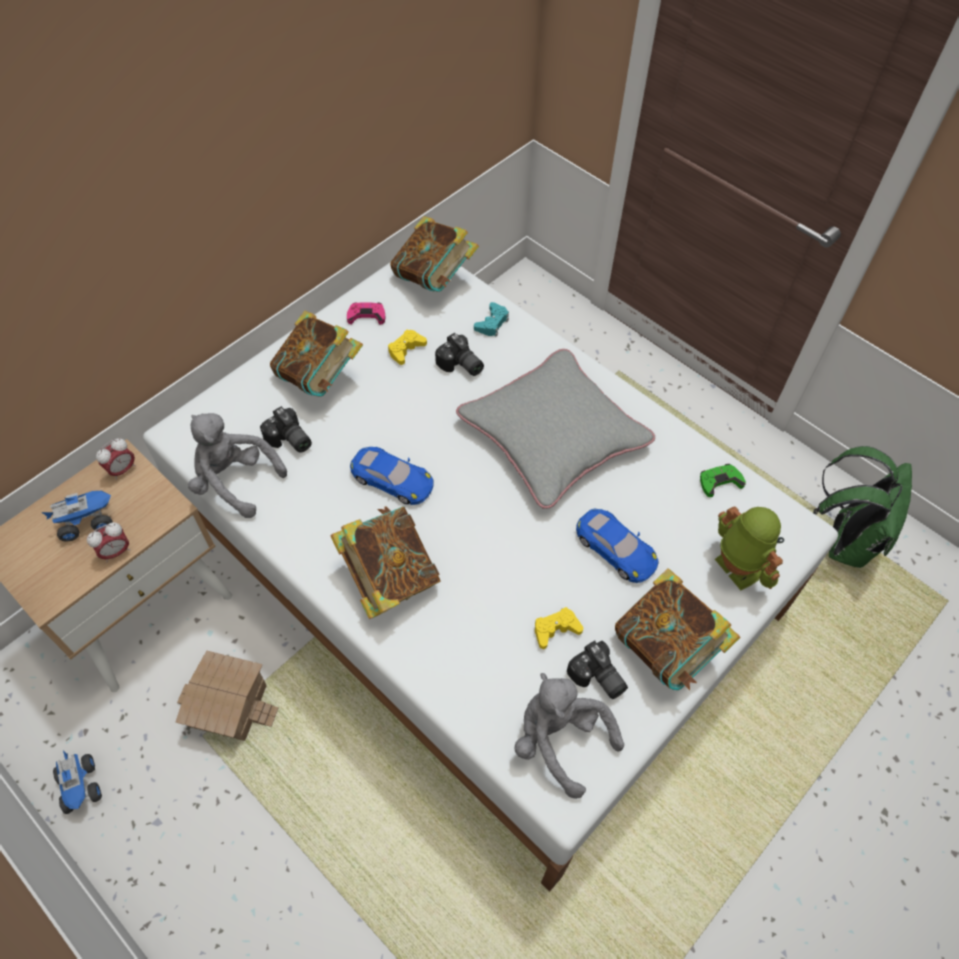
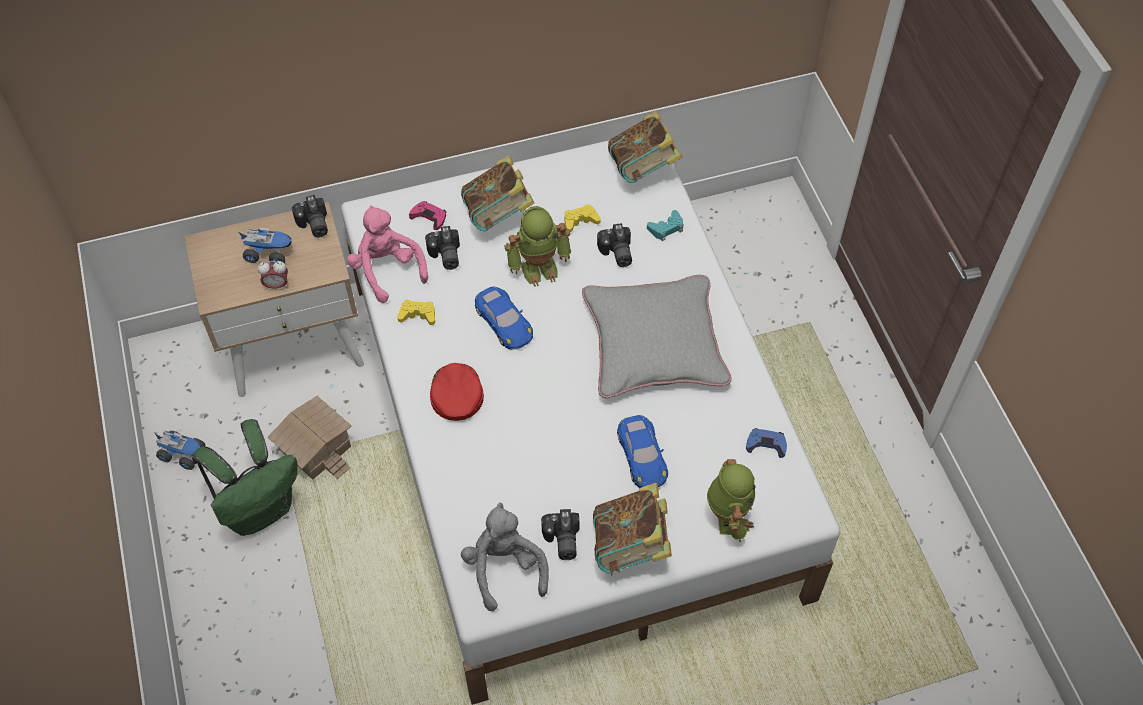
camera: 30 degrees right, 0 degrees up
toy truck [53,750,102,814] -> toy truck turned 75 degrees counterclockwise [154,431,205,470]
alarm clock [96,438,136,480] -> camera [292,195,328,238]
grey plush toy [188,413,287,518] -> pink plush toy [347,205,428,303]
book [331,506,441,619] -> red cap [430,363,484,421]
pink game controller [347,302,385,325] -> pink game controller moved to [409,201,447,230]
yellow game controller [535,607,583,649] -> yellow game controller moved to [397,300,435,325]
green game controller [700,464,746,497] -> blue game controller [746,428,787,458]
green backpack [813,446,912,568] -> green backpack moved to [192,419,298,536]
none -> toy robot [504,206,571,287]

